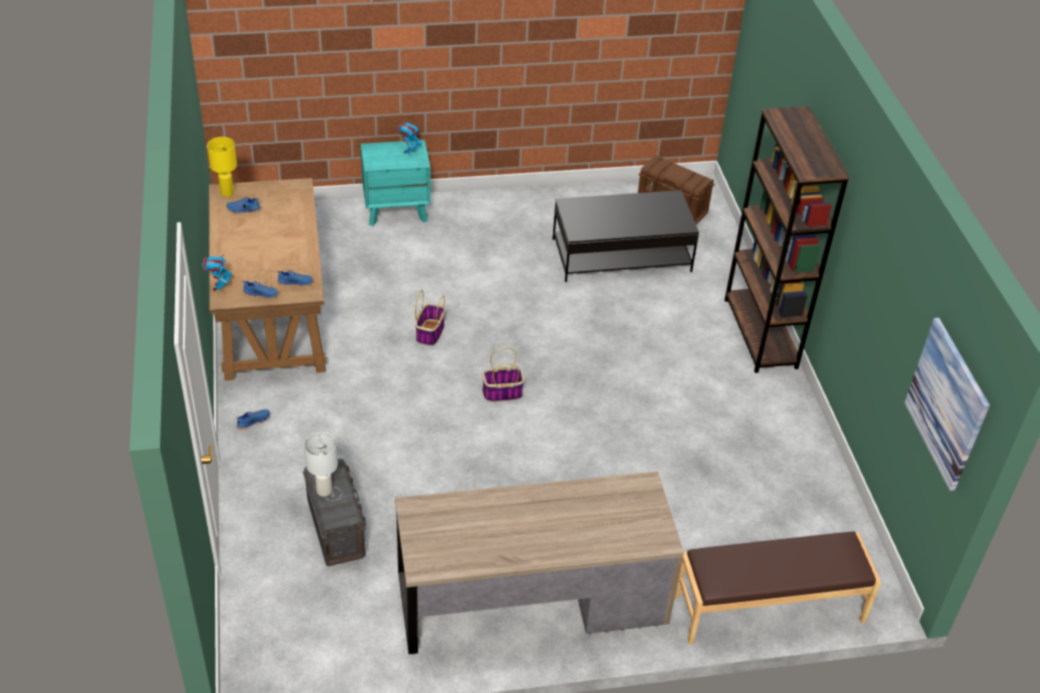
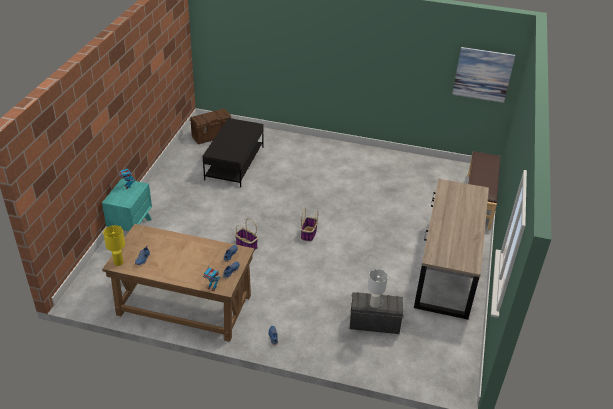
camera: 65 degrees left, 5 degrees down
brown bookcase [725,106,849,373] -> none

